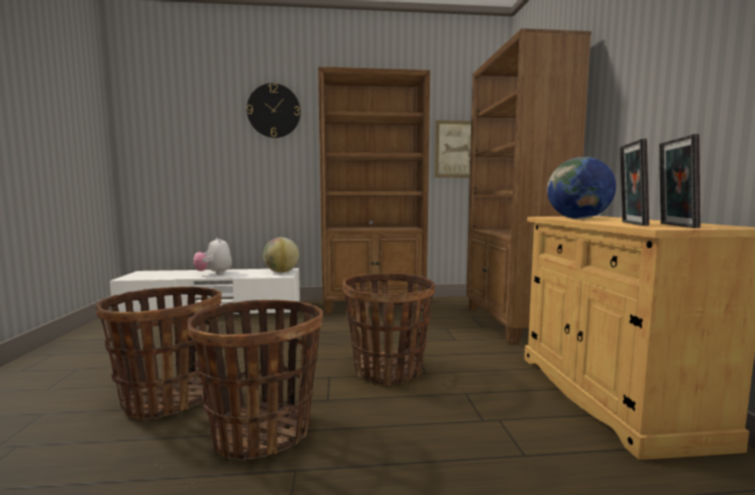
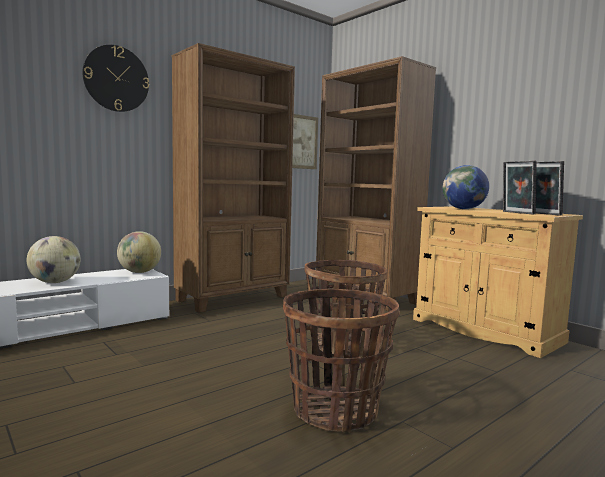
camera: 35 degrees left, 0 degrees up
basket [95,287,222,420] -> none
plush toy [193,238,232,275] -> globe [27,236,81,283]

